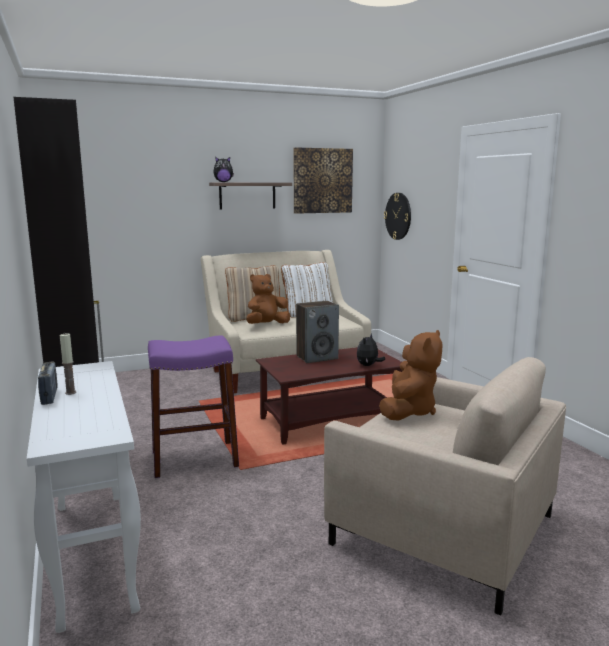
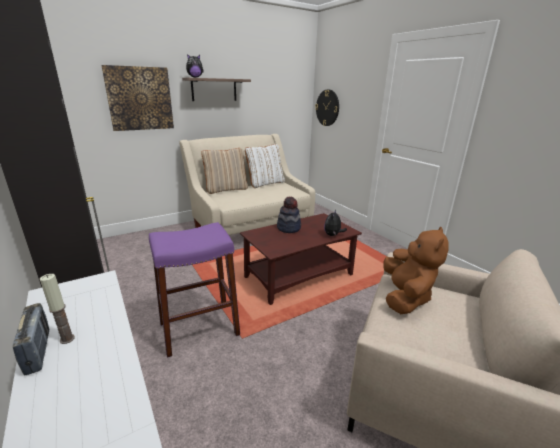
camera: 10 degrees left, 10 degrees up
brown plush toy [247,274,290,324] -> none
picture [293,147,353,214] -> picture moved to [101,65,174,131]
speaker [296,301,339,363] -> hat [277,196,301,233]

